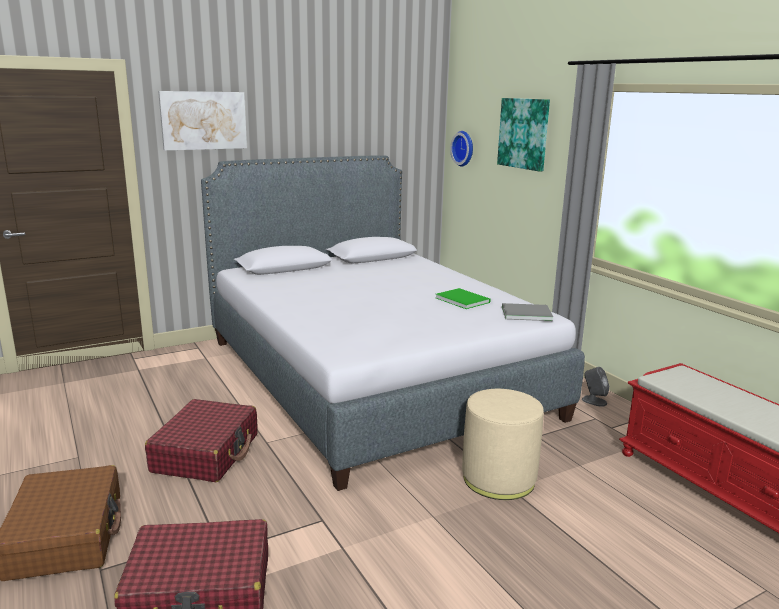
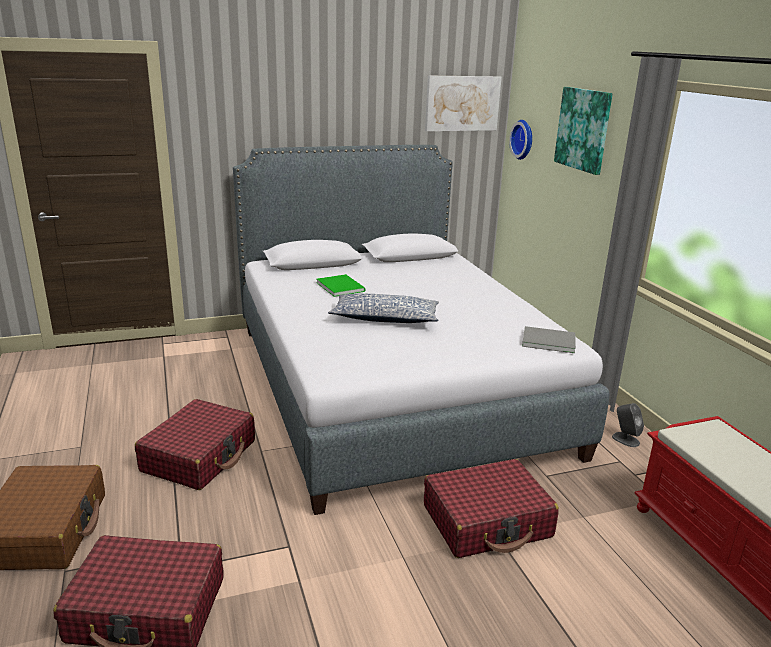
camera: 10 degrees right, 5 degrees up
picture [158,91,247,150] -> picture moved to [425,76,502,131]
green book [436,288,491,309] -> green book moved to [316,274,366,297]
beige ottoman [462,389,544,500] -> red suitcase [424,459,559,558]
none -> pillow [328,294,439,323]

